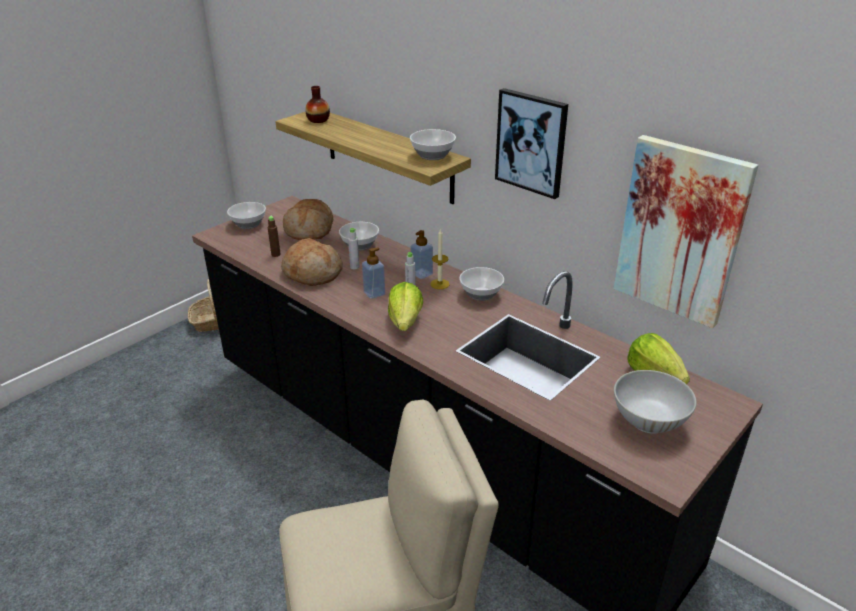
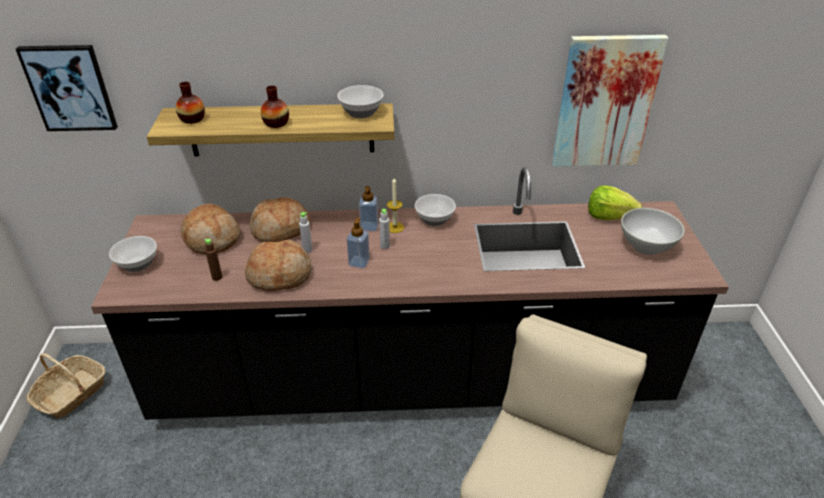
camera: 45 degrees left, 5 degrees up
bowl [339,222,379,251] -> bread [250,197,310,242]
lettuce [388,282,423,331] -> none
picture [495,88,568,199] -> picture moved to [16,45,118,131]
none -> vase [261,85,289,128]

